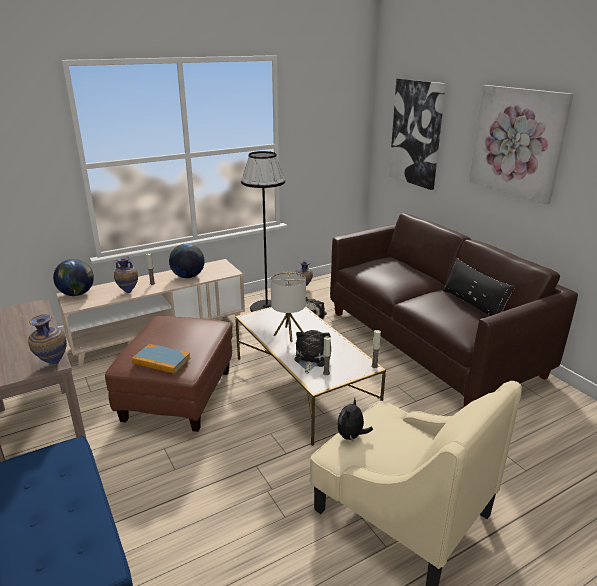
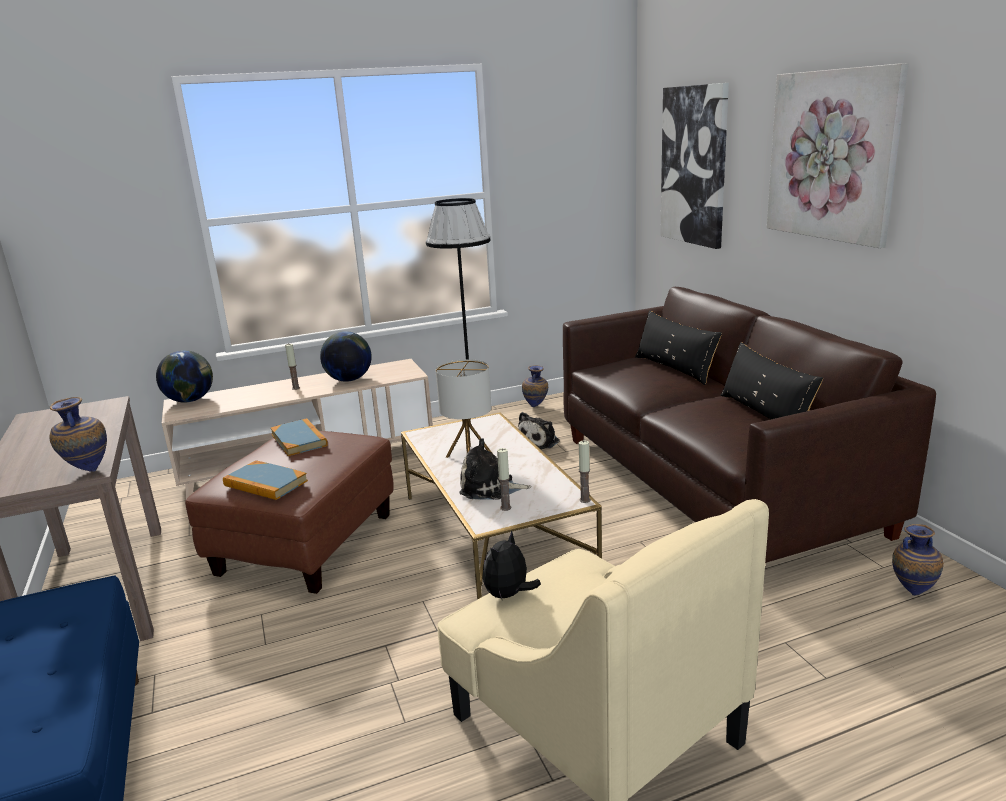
camera: 10 degrees right, 5 degrees down
vase [114,256,138,293] -> vase moved to [892,524,944,596]
plush toy [294,330,331,373] -> plush toy turned 105 degrees counterclockwise [459,438,531,500]
none -> book [270,418,328,456]
none -> black pillow [635,310,722,385]

